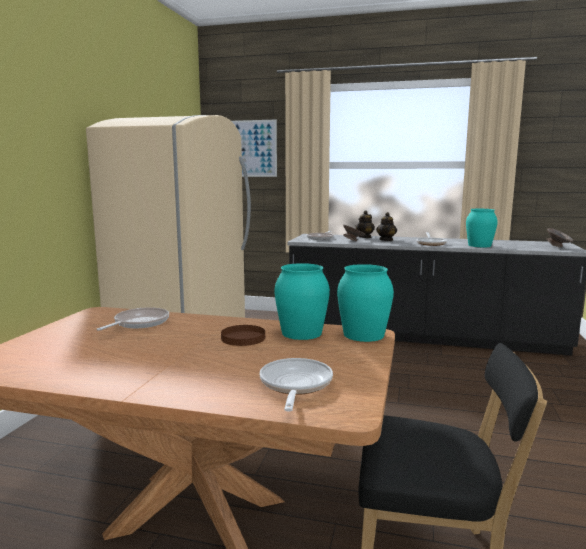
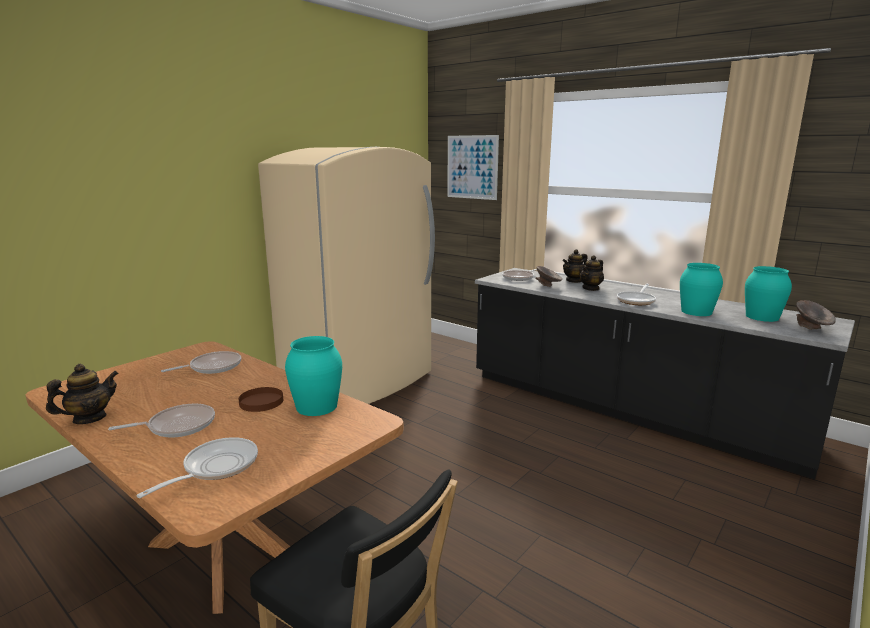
camera: 25 degrees right, 5 degrees up
turquoise vase [337,264,394,342] -> turquoise vase moved to [745,266,792,322]
none -> teapot [46,364,119,424]
none -> frying pan [108,404,215,438]

